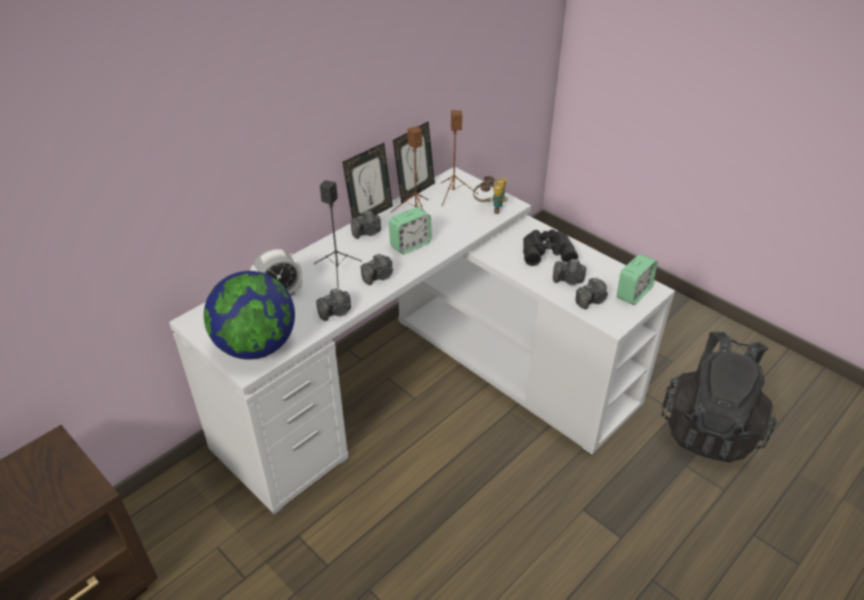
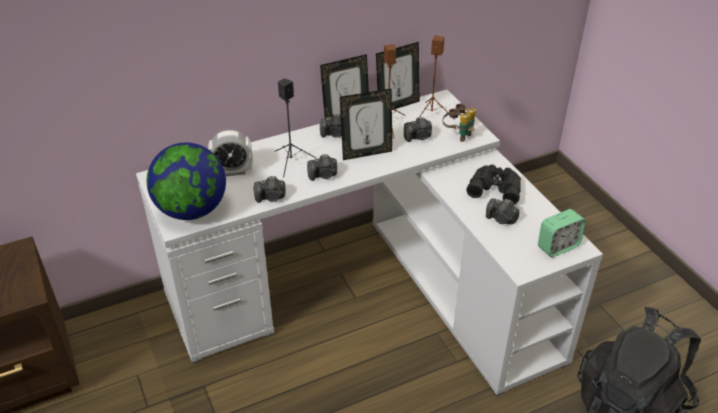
camera: 20 degrees right, 0 degrees up
alarm clock [389,207,431,254] -> picture frame [340,88,392,160]
camera [575,278,608,309] -> camera moved to [404,117,432,142]

